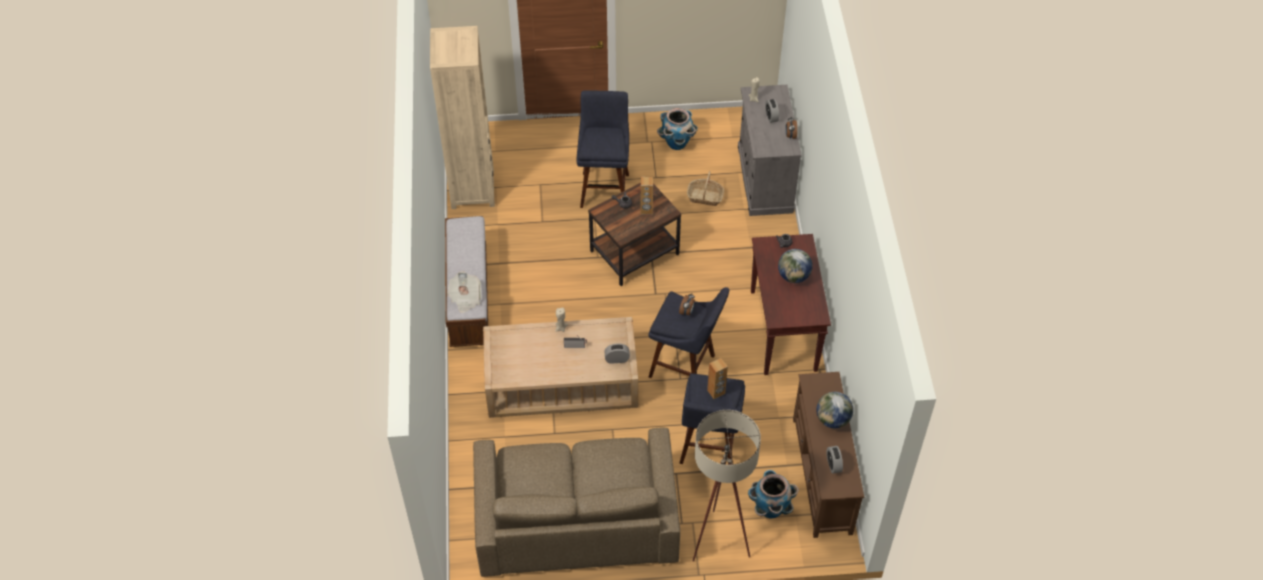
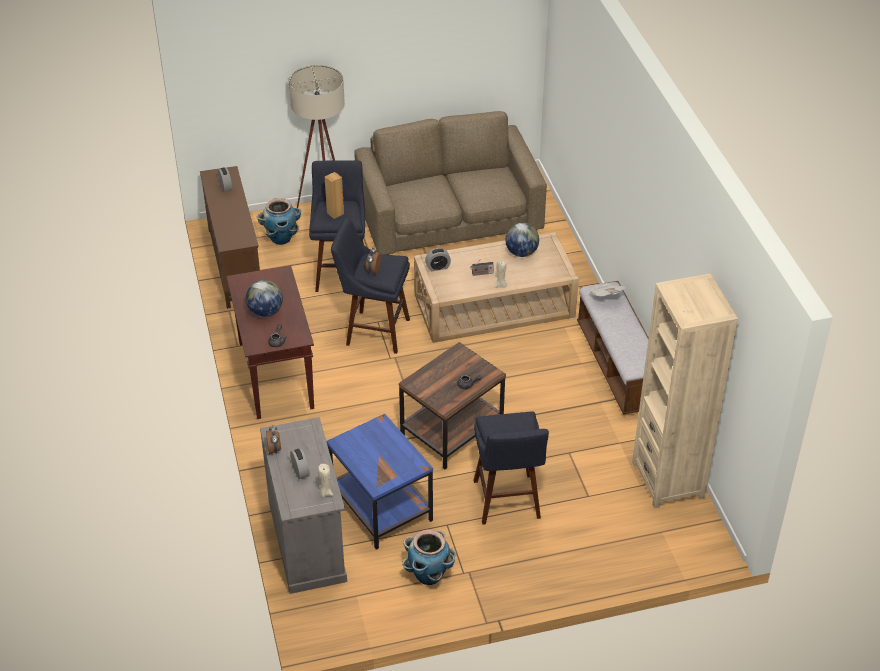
camera: 170 degrees right, 10 degrees down
brown speaker [641,177,653,214] -> none
basket [687,171,724,206] -> blue side table [326,414,433,550]
globe [816,392,853,428] -> globe moved to [505,223,539,257]

